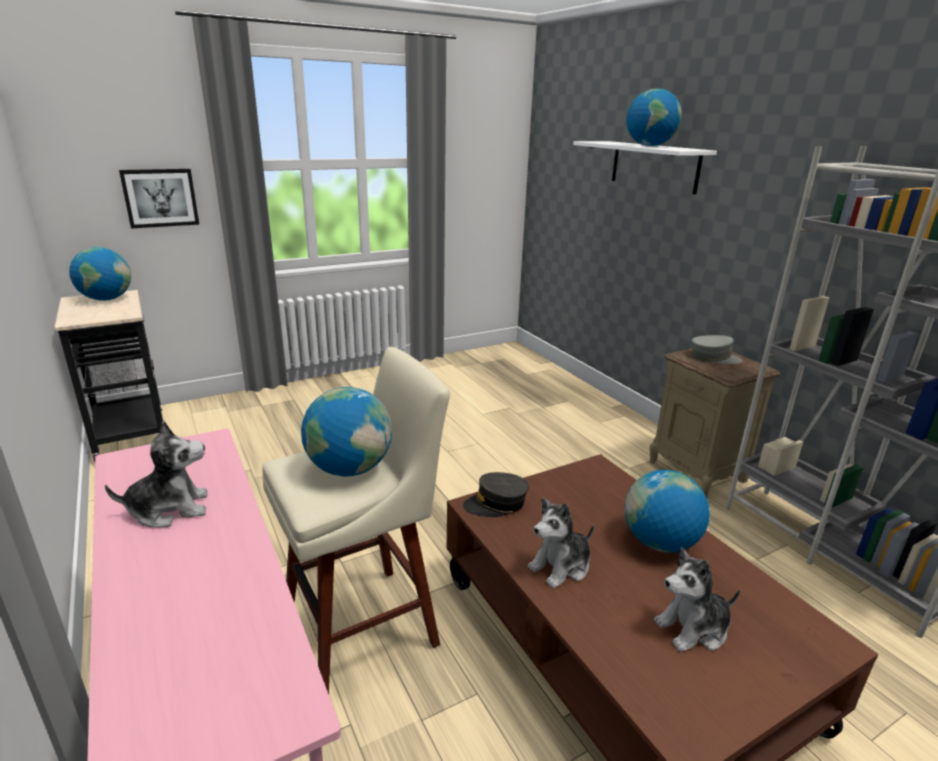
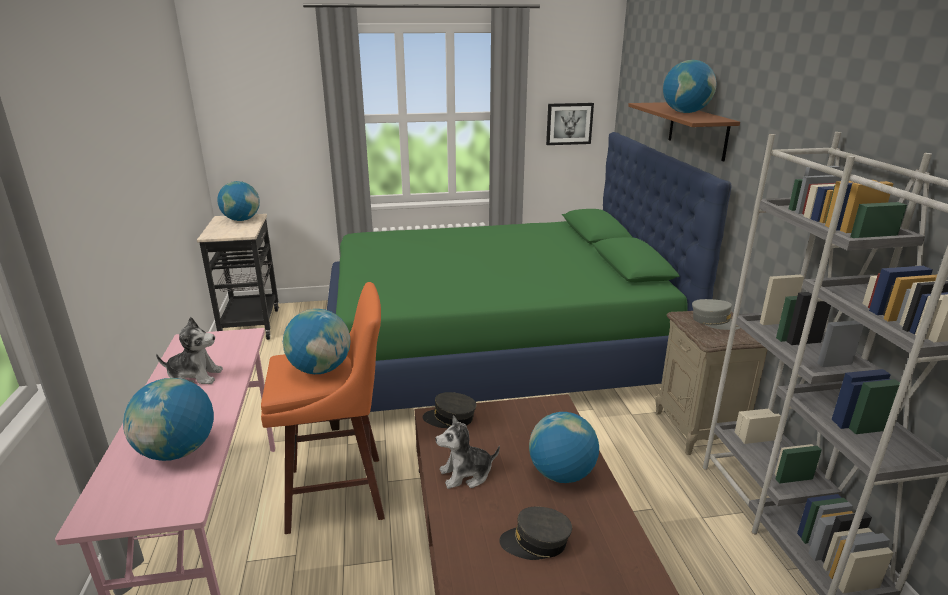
camera: 20 degrees right, 0 degrees up
picture [119,169,199,229] -> picture moved to [546,103,594,145]
beige stool [262,347,450,694] -> orange stool [261,282,385,534]
white shelf [573,141,717,195] -> brown shelf [628,102,740,162]
plush toy [654,547,740,652] -> grey cap [499,507,572,560]
none -> globe [123,378,214,461]
none -> green bed [327,132,732,431]

